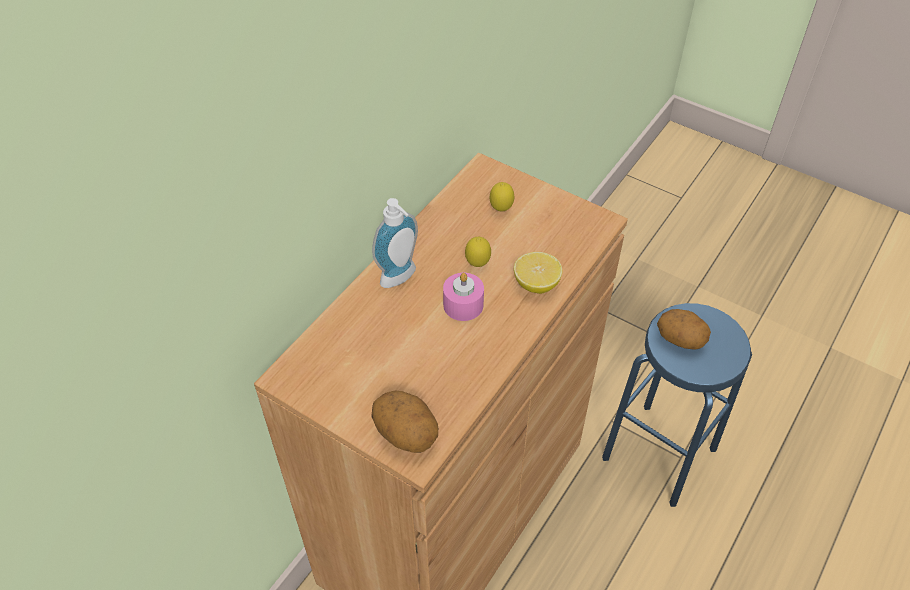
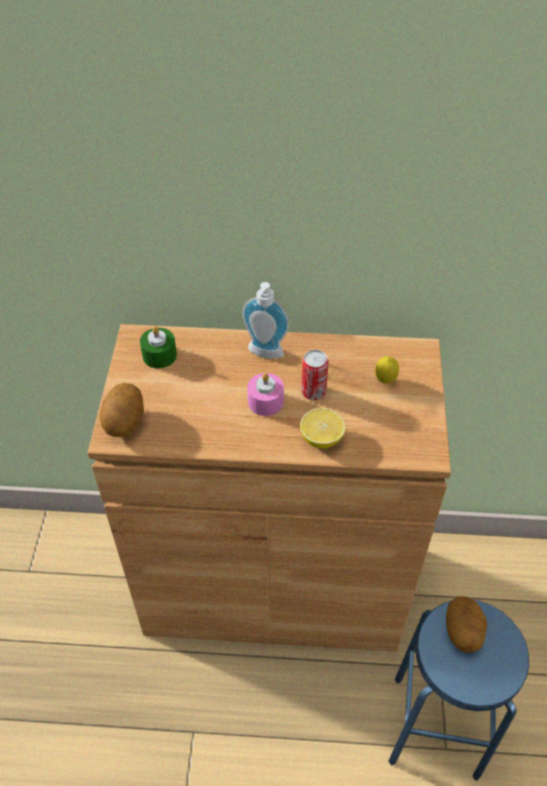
camera: 60 degrees right, 0 degrees up
lemon [465,237,491,267] -> can [301,350,329,400]
none -> green candle [140,326,177,368]

